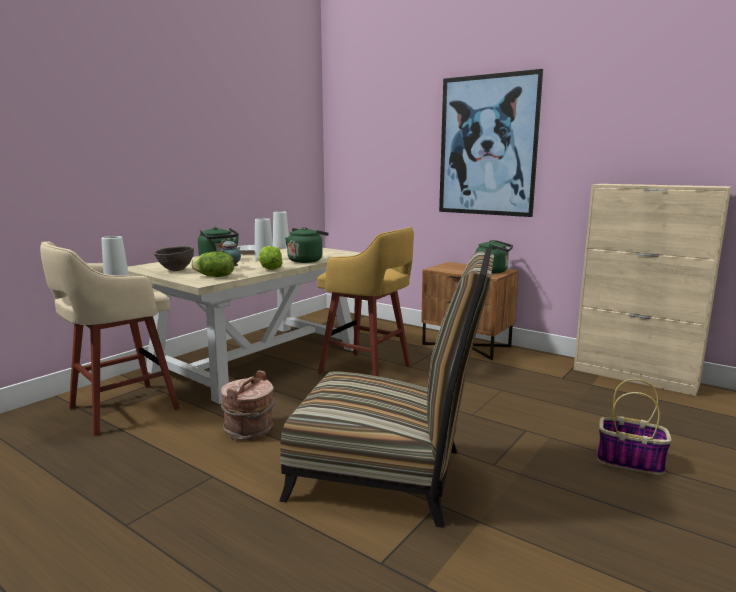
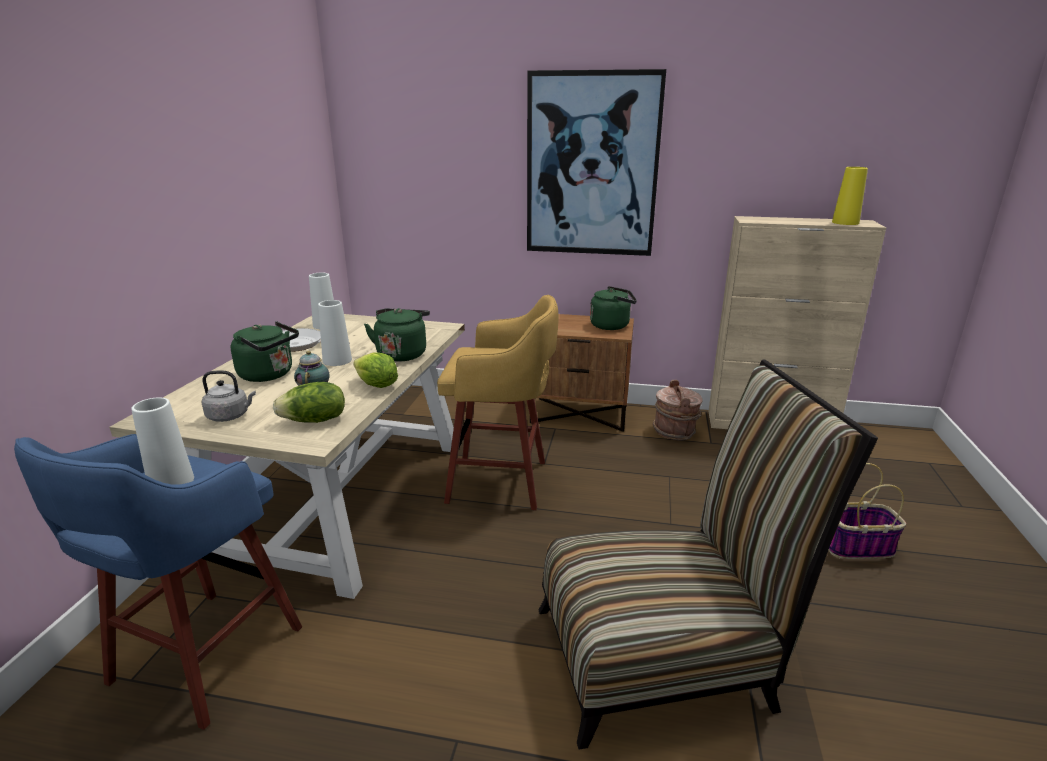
camera: 25 degrees left, 10 degrees up
beige stool [40,241,180,436] -> blue stool [14,434,302,730]
brown bowl [154,245,194,271] -> grey kettle [202,371,256,422]
brown bucket [221,370,275,440] -> brown bucket moved to [653,380,703,440]
none -> yellow vase [832,167,868,225]

